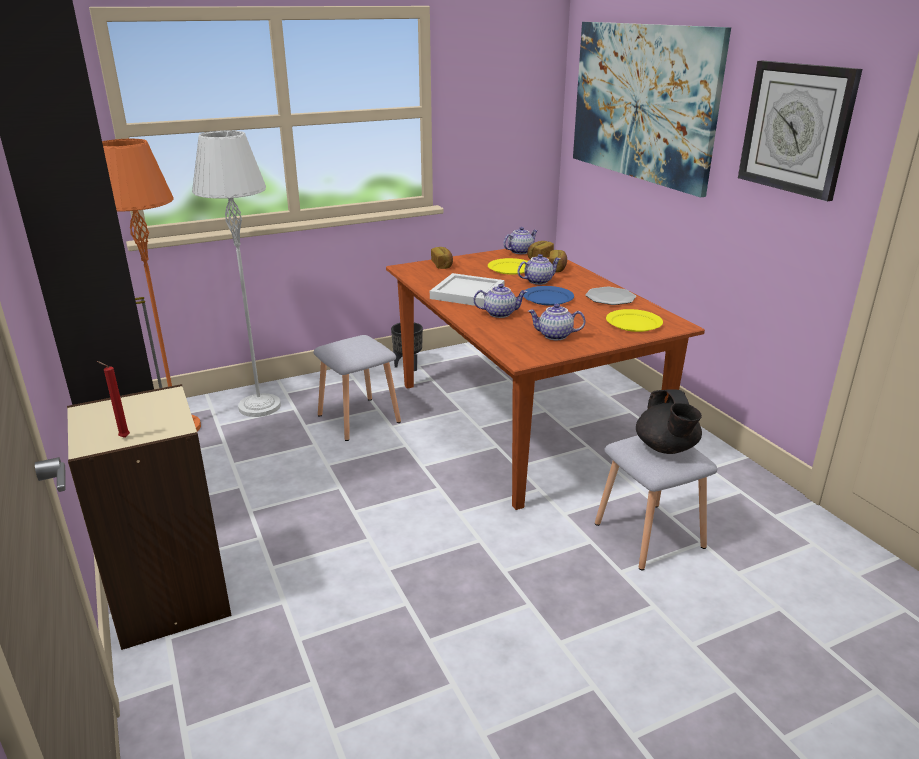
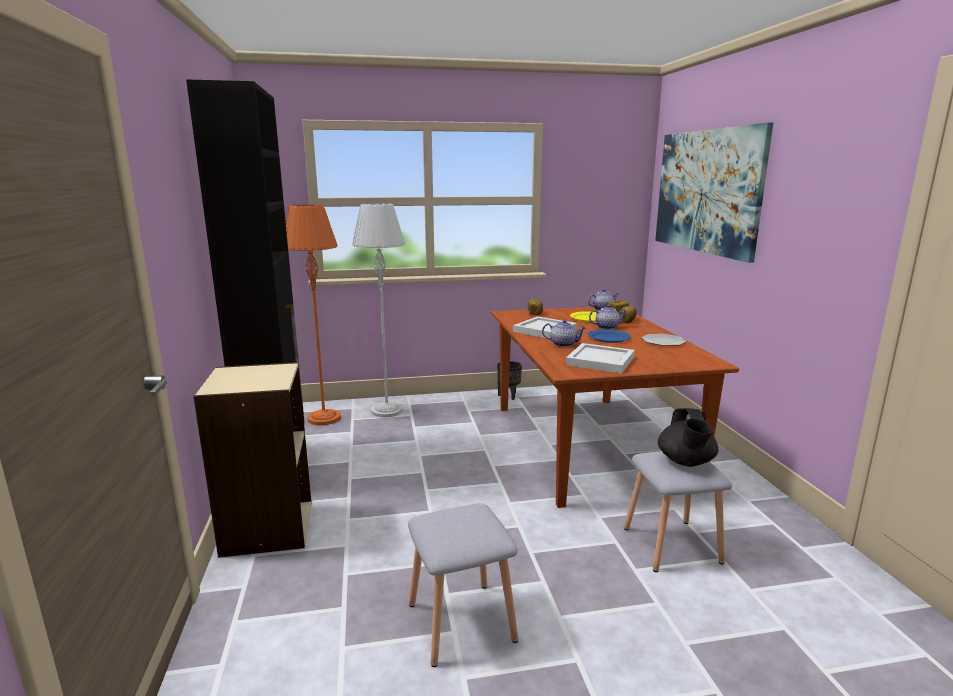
camera: 15 degrees right, 10 degrees down
red candle [96,361,130,438] -> none
grey stool [314,335,401,441] -> grey stool moved to [408,503,518,667]
teapot [528,304,586,340] -> white tray [566,343,635,373]
yellow plate [606,309,663,332] -> none
wall clock [738,61,862,201] -> none

